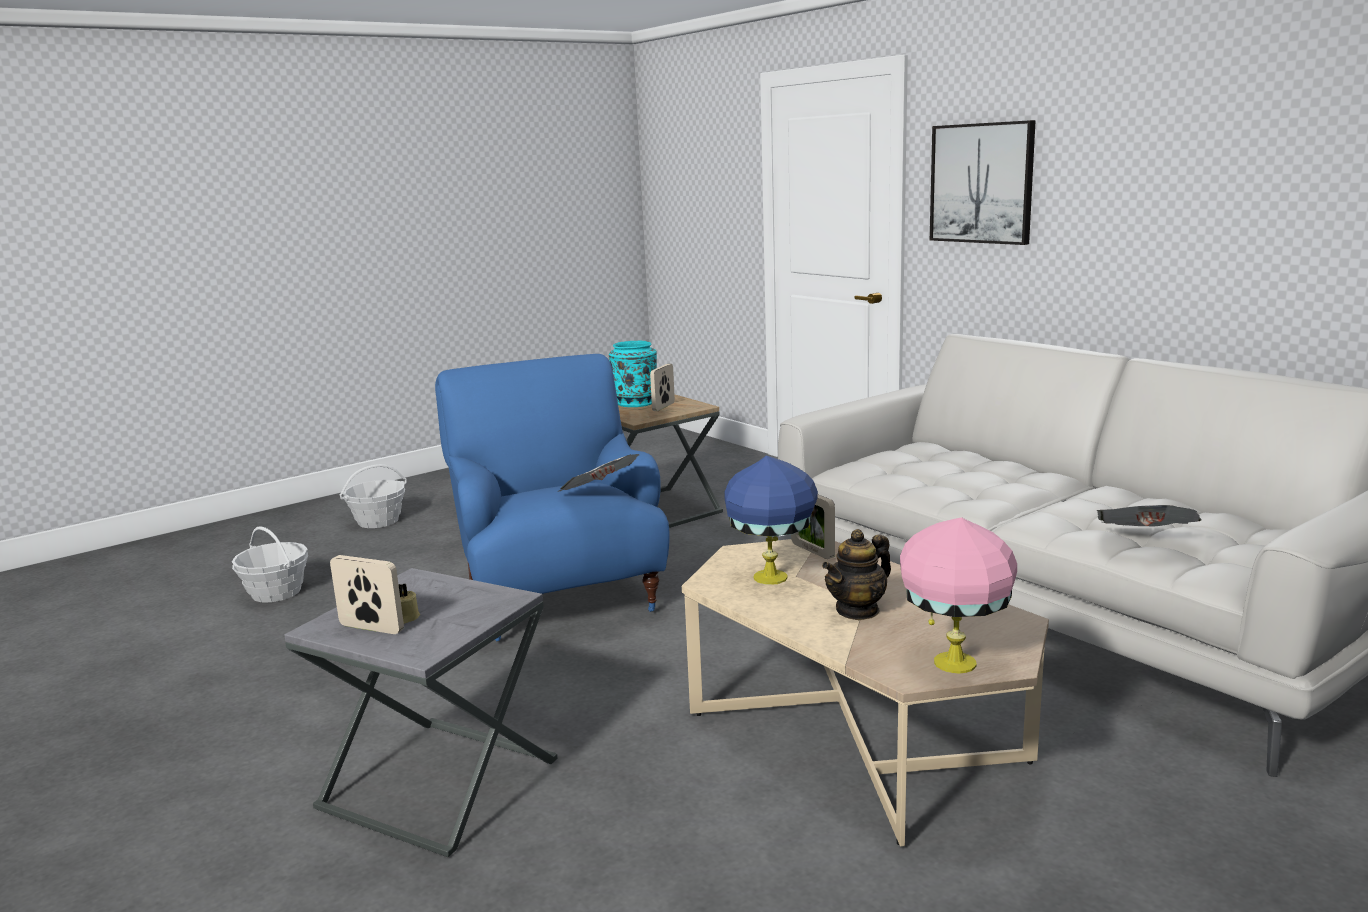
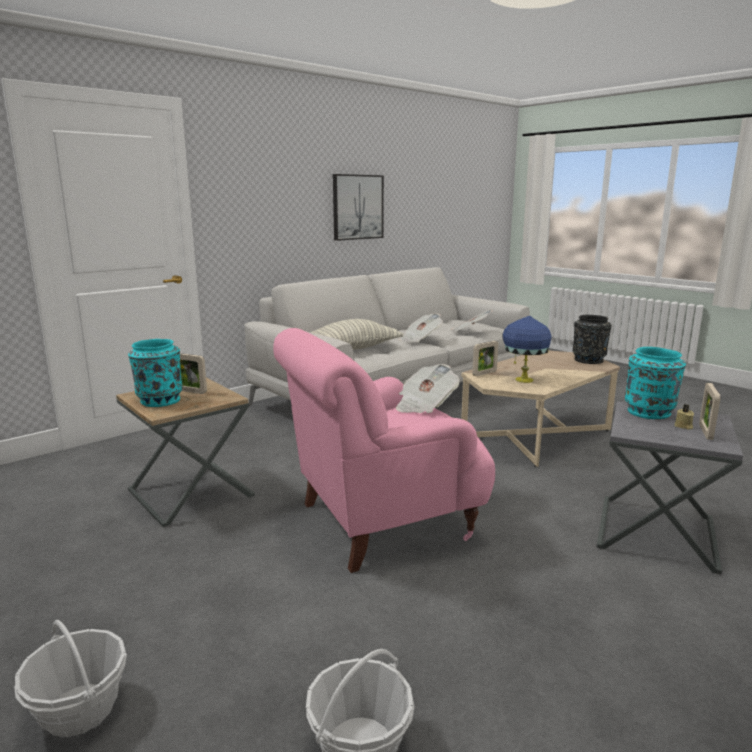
camera: 95 degrees left, 0 degrees up
blue armchair [435,354,670,641] -> pink armchair [273,328,495,573]
teapot [822,529,891,620] -> none
pink table lamp [900,517,1017,674] -> black vase [573,315,612,364]
picture [930,120,1036,245] -> picture moved to [333,174,384,241]
none -> pillow [310,319,404,350]
none -> newspaper [399,313,443,342]
none -> turquoise vase [625,347,686,419]

